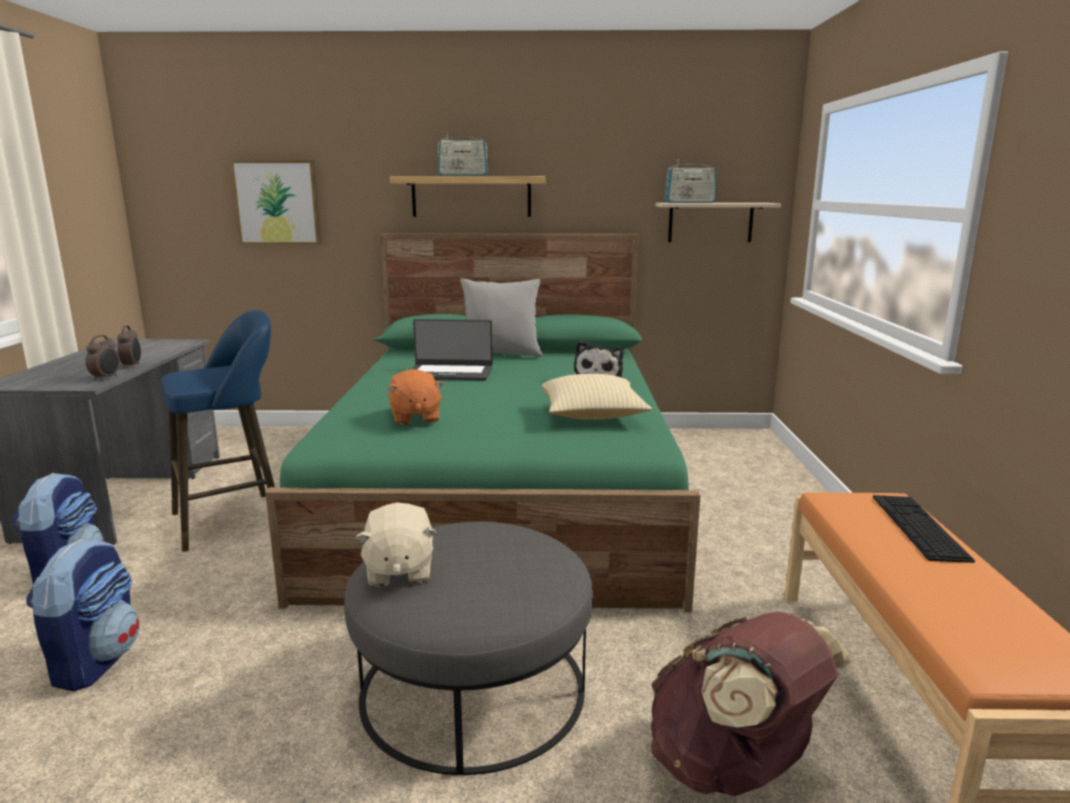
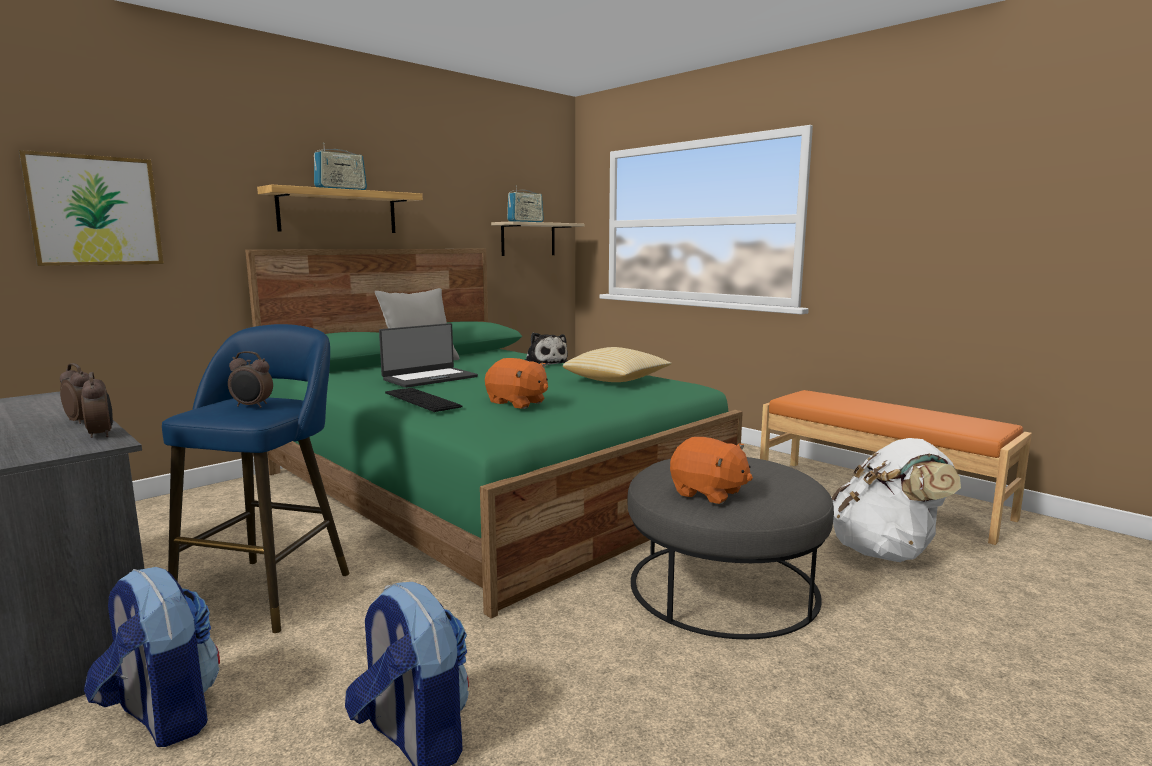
camera: 45 degrees left, 5 degrees down
beige plush toy [356,502,436,587] -> orange plush toy [670,437,753,504]
brown backpack [651,612,852,796] -> white backpack [832,438,961,562]
keyboard [873,495,975,563] -> keyboard moved to [385,388,463,412]
none -> alarm clock [228,351,273,408]

